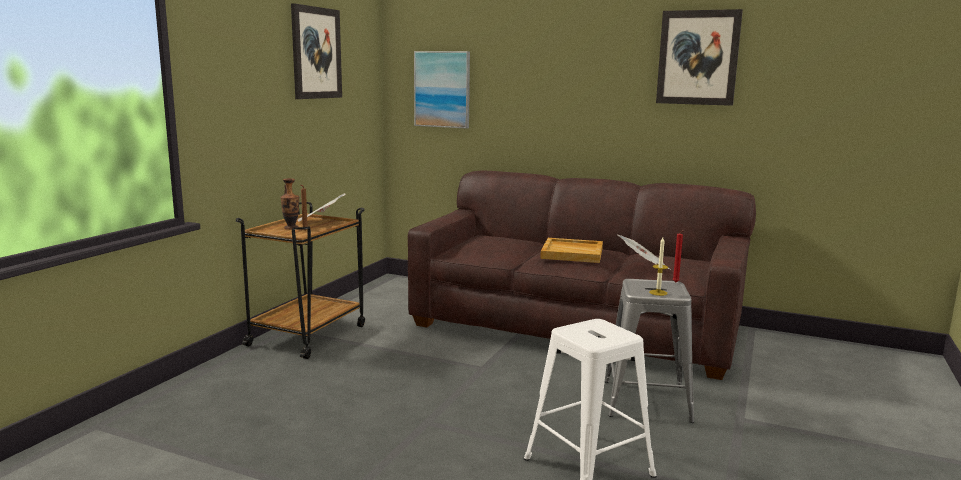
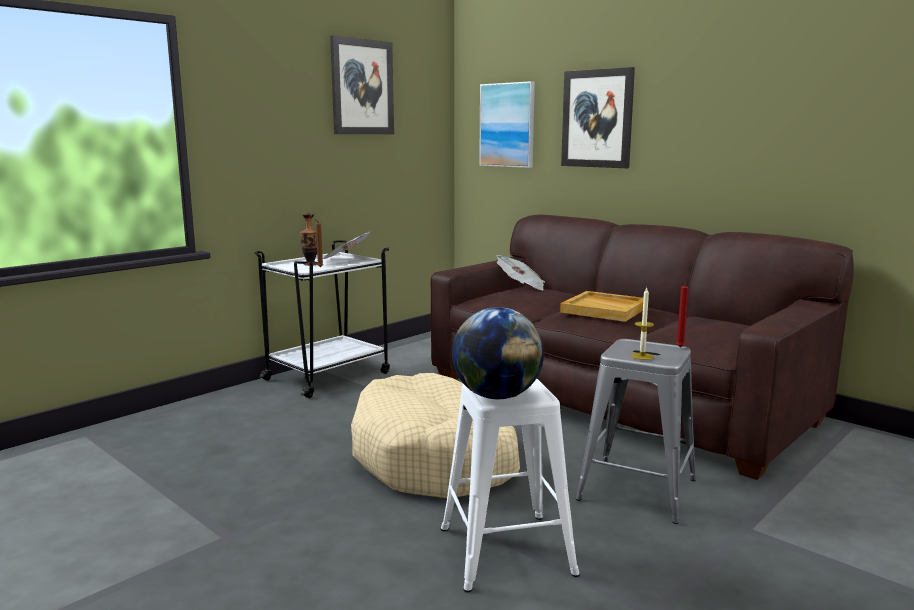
camera: 20 degrees right, 0 degrees up
brown cart [236,202,365,359] -> white cart [254,240,390,398]
newspaper [616,234,670,269] -> newspaper moved to [497,255,545,290]
picture [656,9,743,106] -> picture moved to [561,67,635,168]
none -> beige dog bed [351,373,520,498]
none -> globe [452,307,544,399]

